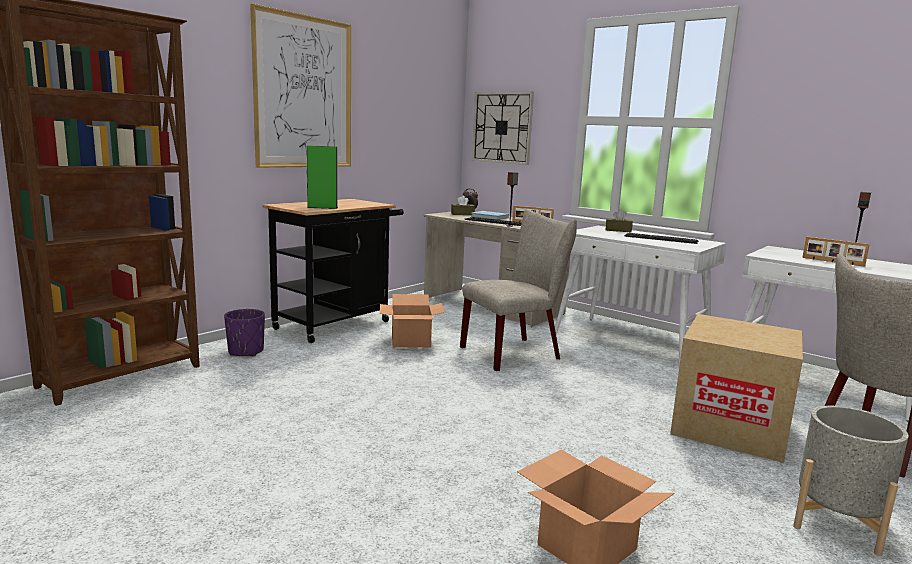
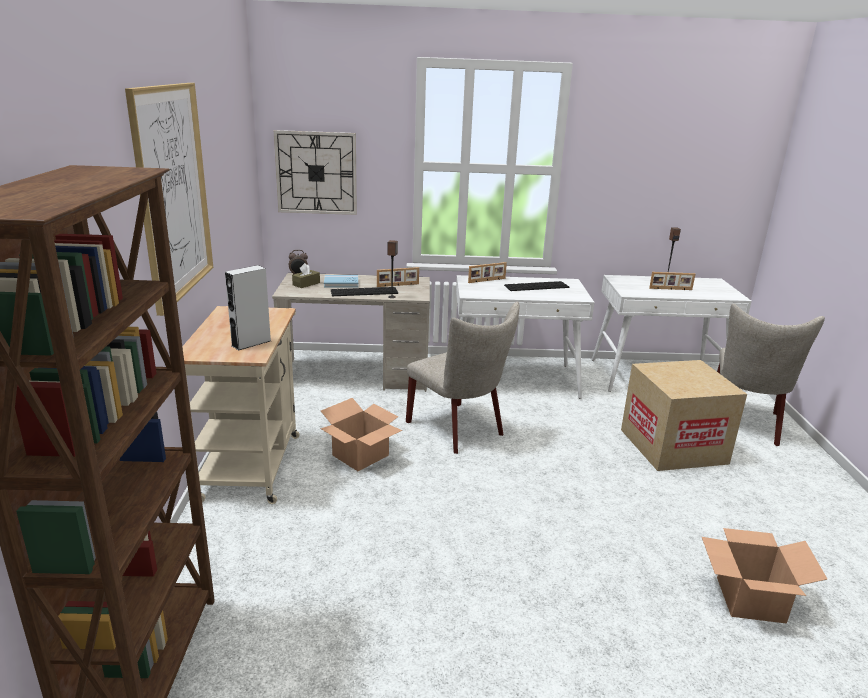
camera: 40 degrees left, 10 degrees up
purple planter [224,309,265,356] -> none
black cart [263,199,404,343] -> beige cart [182,306,300,504]
green speaker [306,145,338,209] -> grey speaker [225,265,271,350]
beige chair [460,209,577,371] -> beige chair turned 120 degrees clockwise [406,302,519,454]
brown tissue box [606,209,633,232] -> picture frame [468,262,507,283]
grey planter [793,406,909,556] -> none

